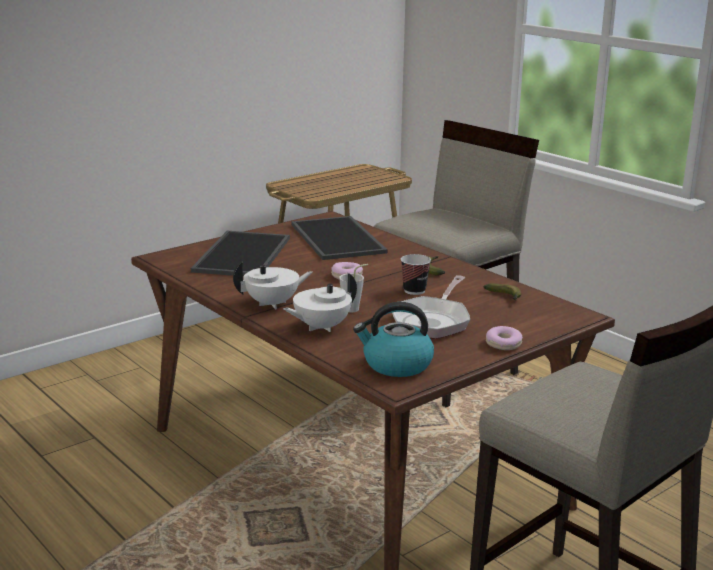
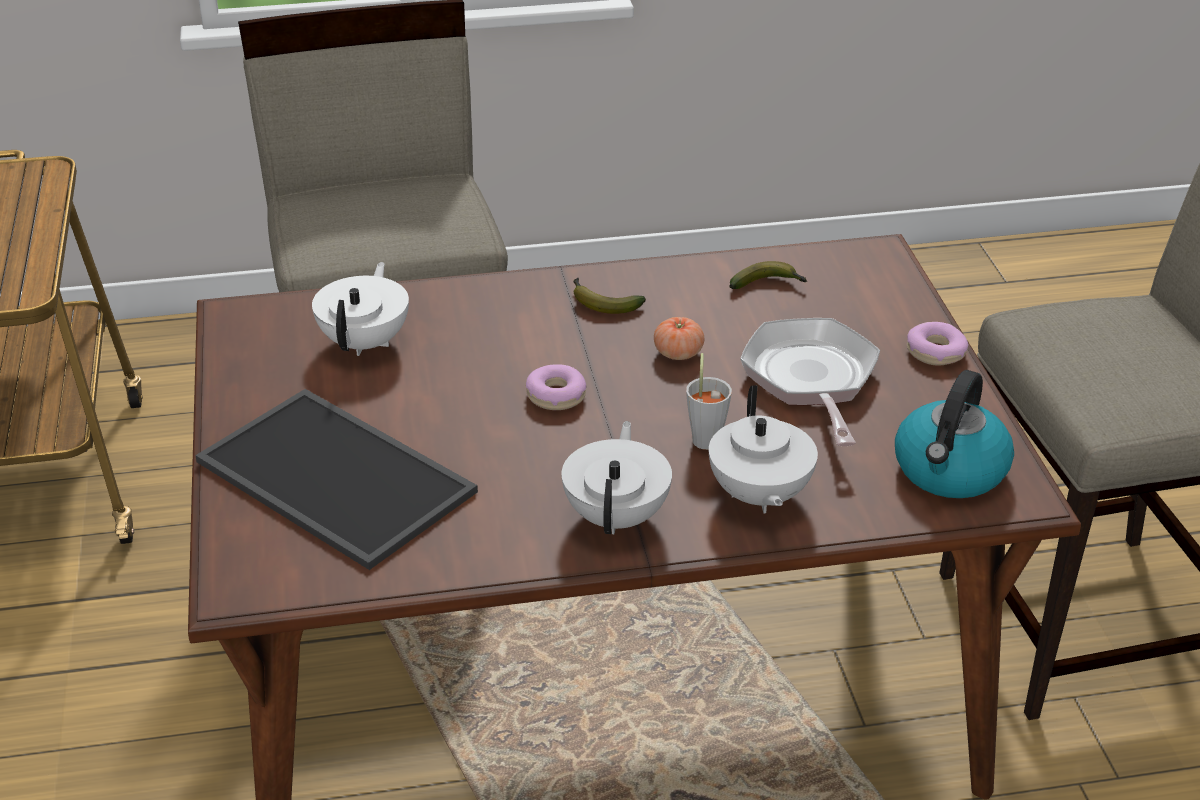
camera: 60 degrees left, 15 degrees up
tray [292,216,387,260] -> white teapot [312,262,409,356]
frying pan [392,275,470,339] -> frying pan turned 150 degrees counterclockwise [740,318,880,446]
cup [401,254,431,295] -> tomato [654,317,704,360]

